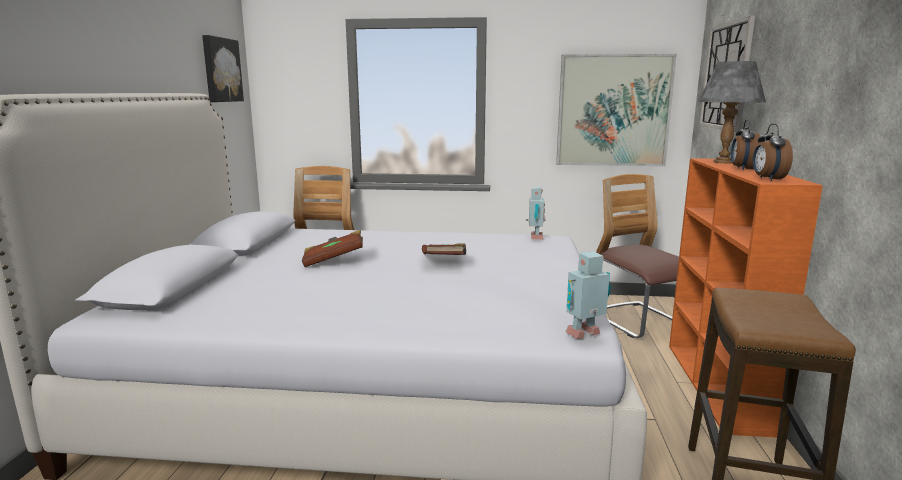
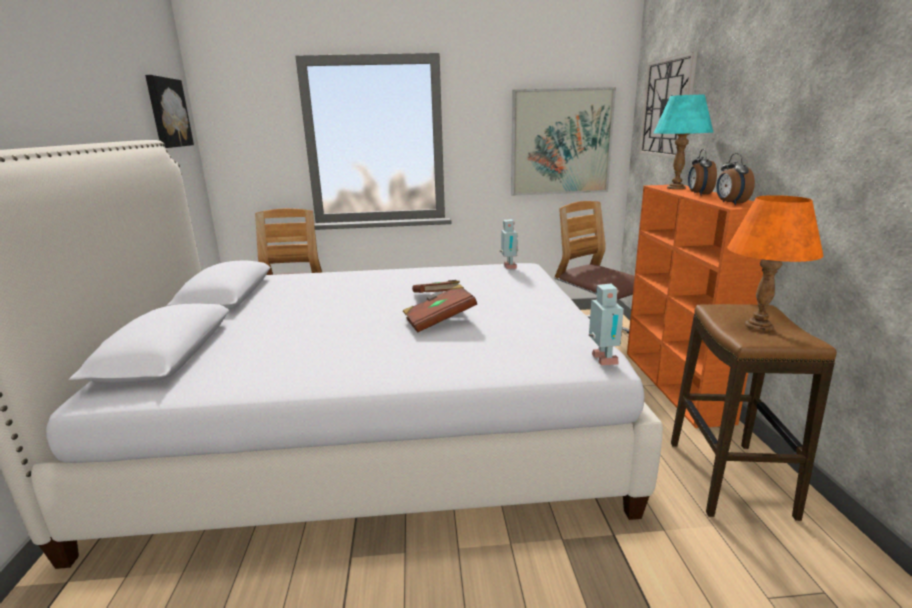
camera: 10 degrees left, 5 degrees up
brown book [302,230,363,267] -> brown book moved to [403,284,477,333]
toy robot [566,251,611,339] -> toy robot turned 120 degrees clockwise [589,284,624,365]
grey table lamp [698,61,766,163] -> turquoise table lamp [654,95,713,189]
none -> orange table lamp [727,195,823,331]

